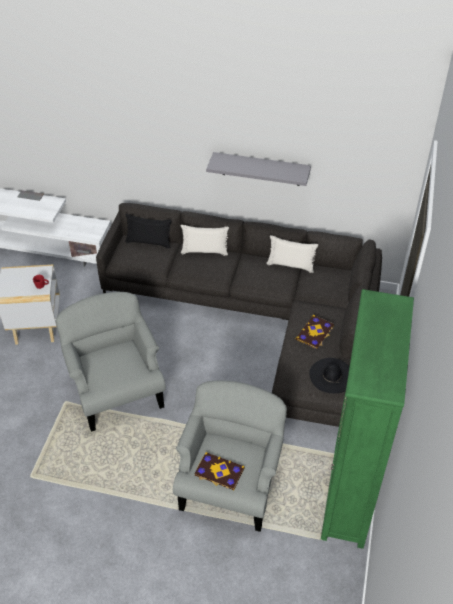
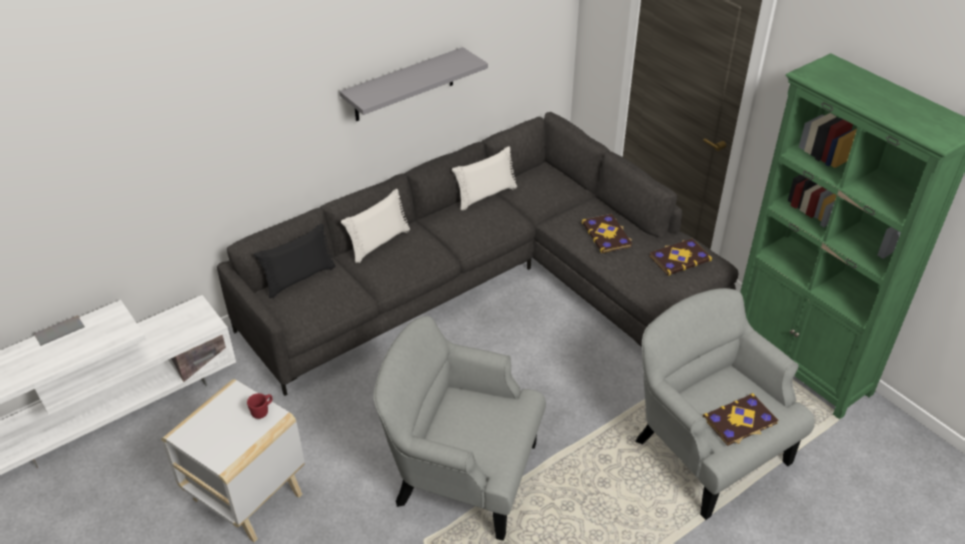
camera: 50 degrees left, 5 degrees down
black hat [309,358,350,393] -> book [649,239,712,276]

